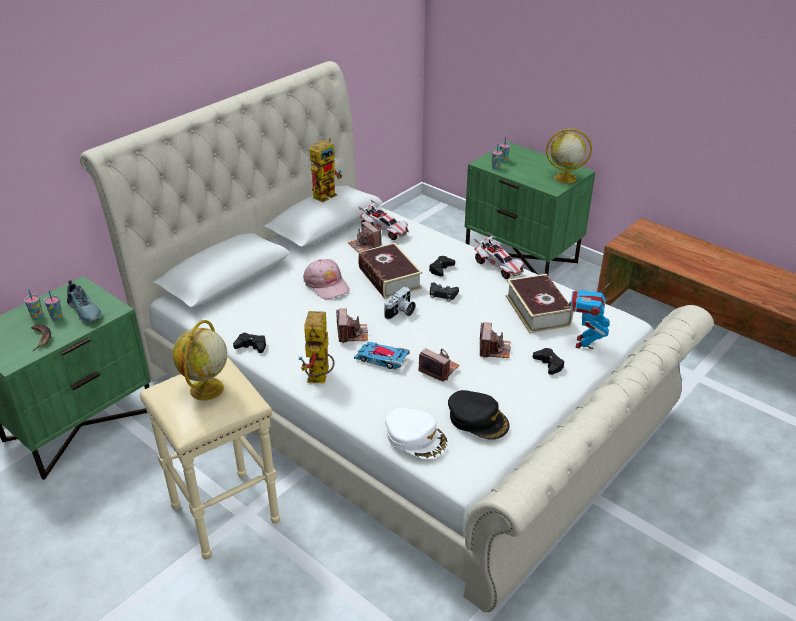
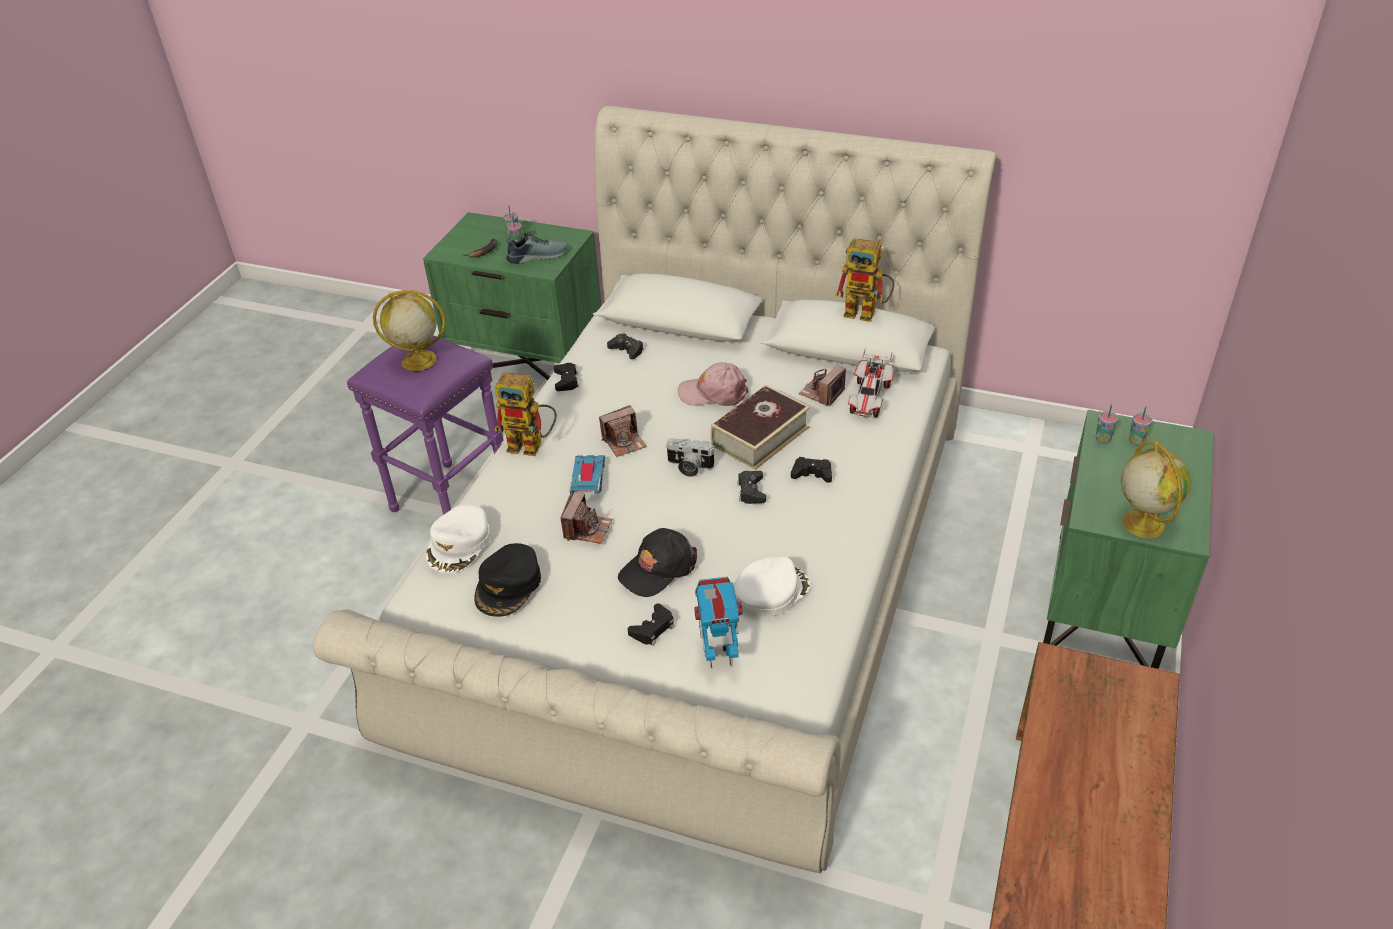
camera: 70 degrees right, 5 degrees up
shoe [67,280,102,323] -> shoe turned 135 degrees counterclockwise [506,232,567,264]
beige stool [140,357,280,560] -> purple stool [347,335,503,515]
toy robot [299,311,335,383] -> toy robot turned 150 degrees counterclockwise [495,372,557,456]
pink cap [303,259,350,300] -> pink cap turned 60 degrees clockwise [678,362,748,406]
toy car [474,232,524,279] -> none
camera [480,322,511,358] -> black cap [618,528,697,597]
book [506,274,573,333] -> white cap [734,556,811,616]
none -> black game controller [607,333,643,359]

